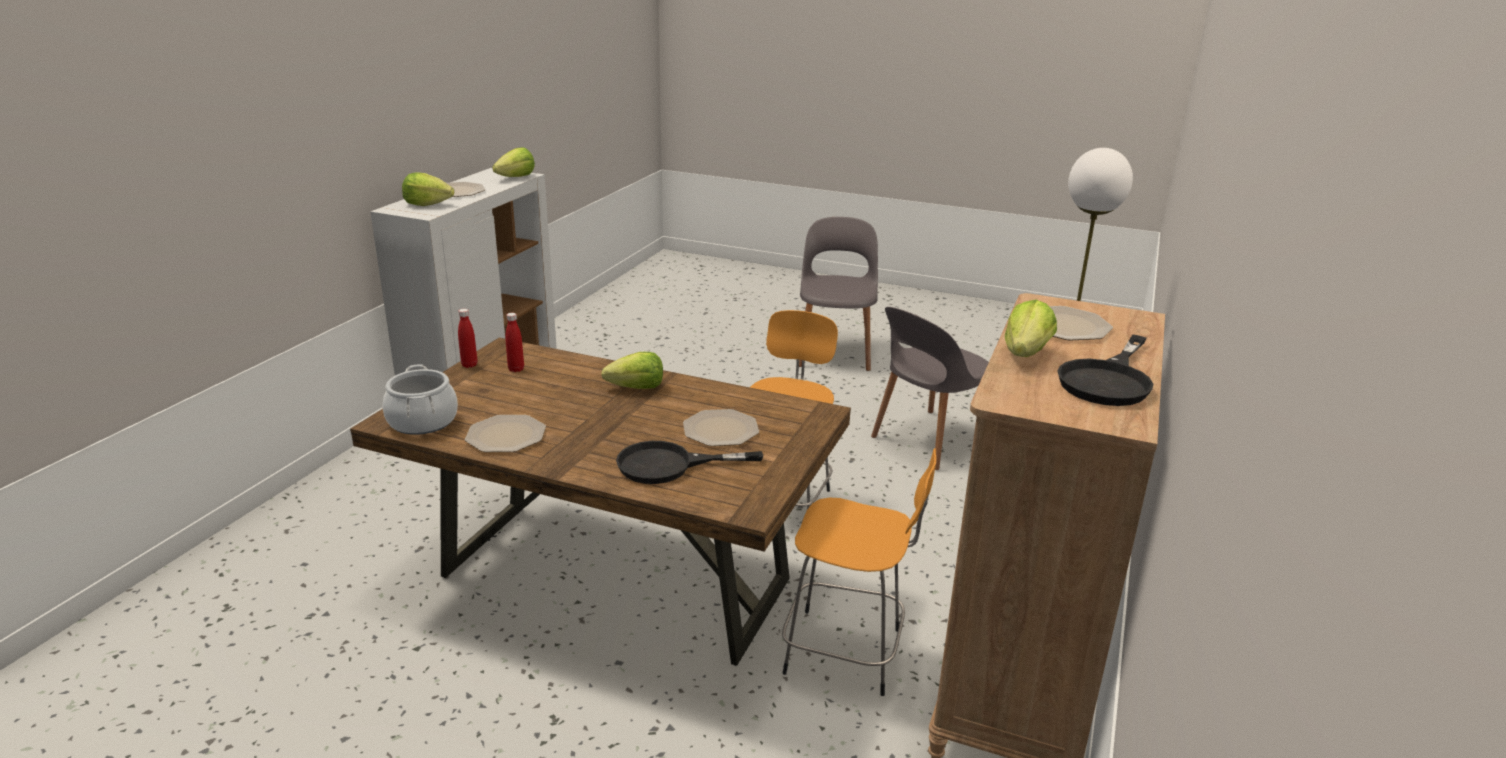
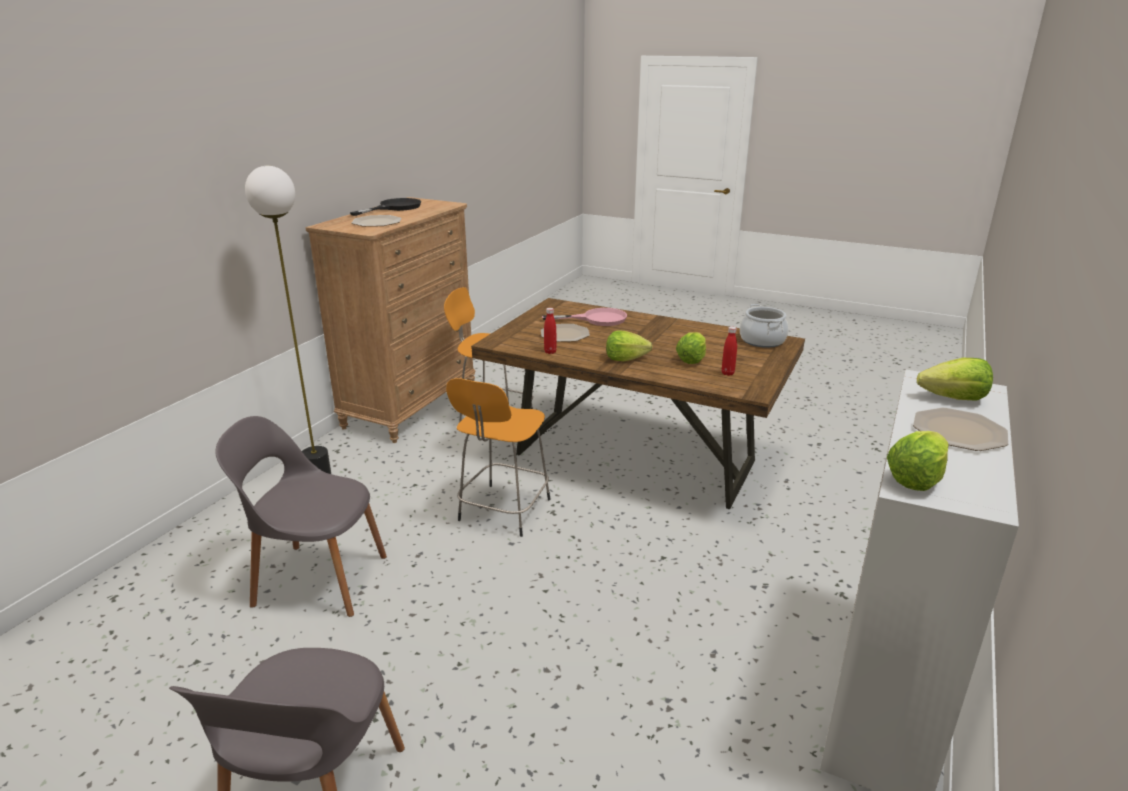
camera: 175 degrees left, 0 degrees up
red bottle [458,309,477,368] -> red bottle moved to [544,308,557,354]
plate [465,415,546,452] -> none
black frying pan [616,441,763,484] -> pink frying pan [542,308,627,326]
grey chair [871,307,989,470] -> grey chair turned 135 degrees counterclockwise [215,416,387,617]
lettuce [1005,300,1057,357] -> lettuce moved to [676,332,706,364]

